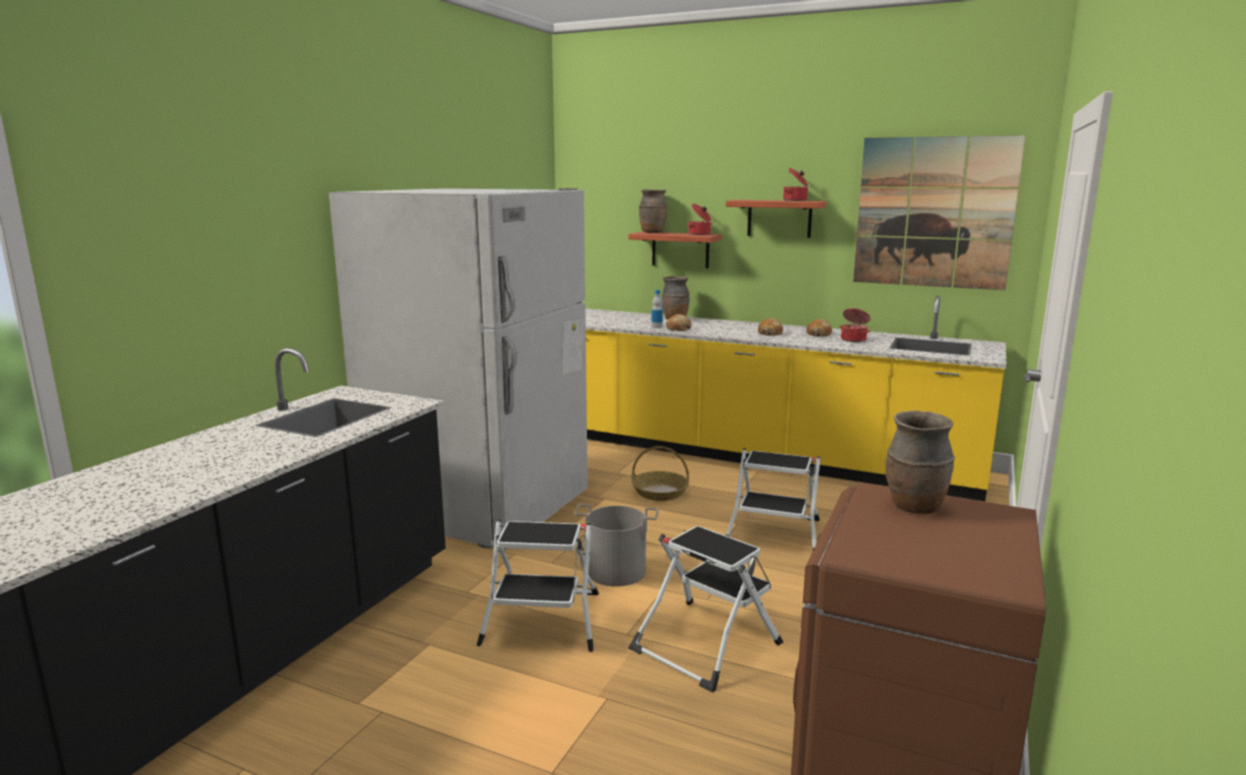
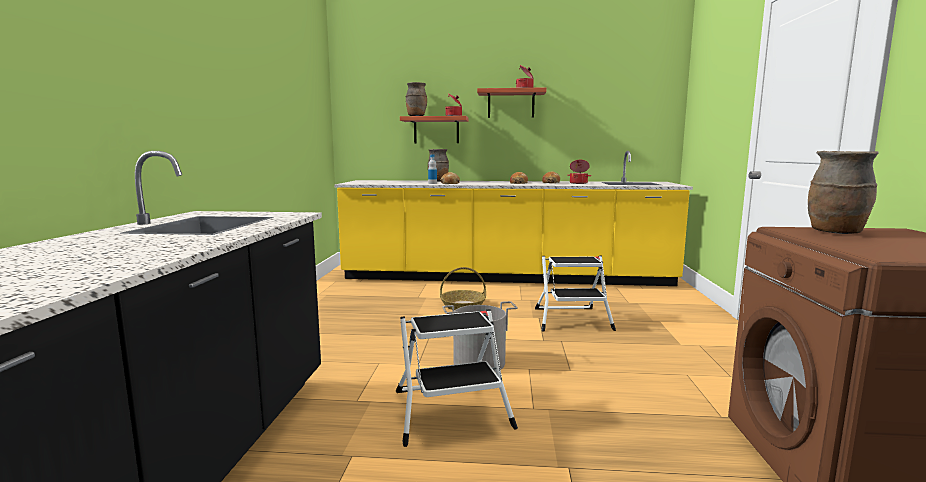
camera: 20 degrees left, 5 degrees down
white fridge [329,188,588,549] -> none
step ladder [628,526,783,692] -> none
picture [853,135,1026,290] -> none

